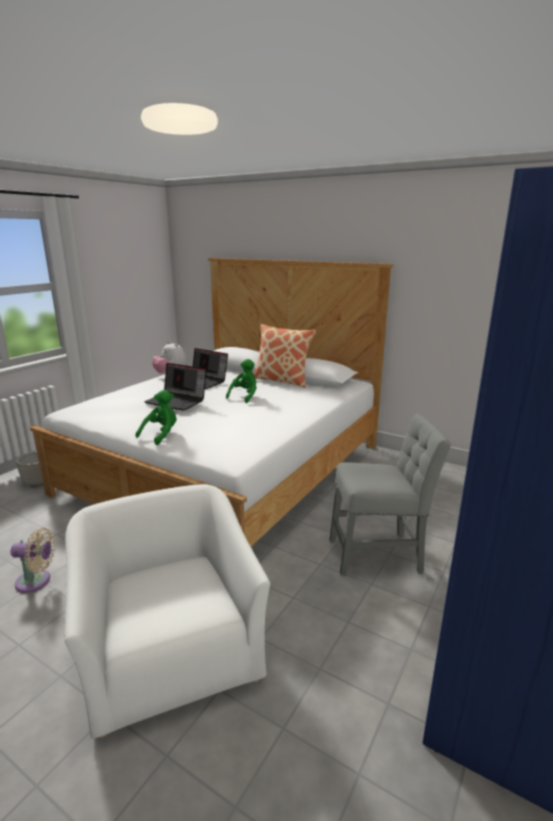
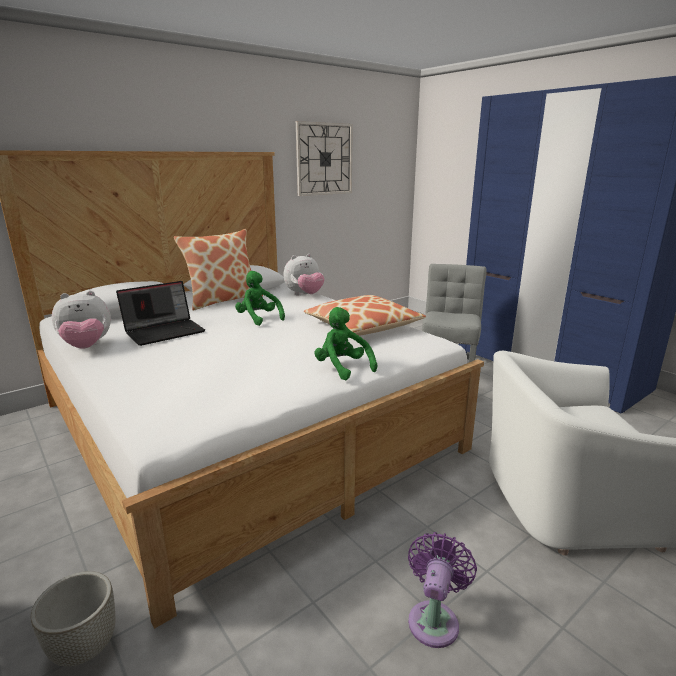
camera: 70 degrees left, 0 degrees up
beige fan [10,528,55,593] -> purple fan [408,532,477,648]
laptop [144,363,207,411] -> none
none -> plush toy [284,254,324,295]
none -> wall clock [296,121,353,196]
none -> pillow [304,295,426,336]

